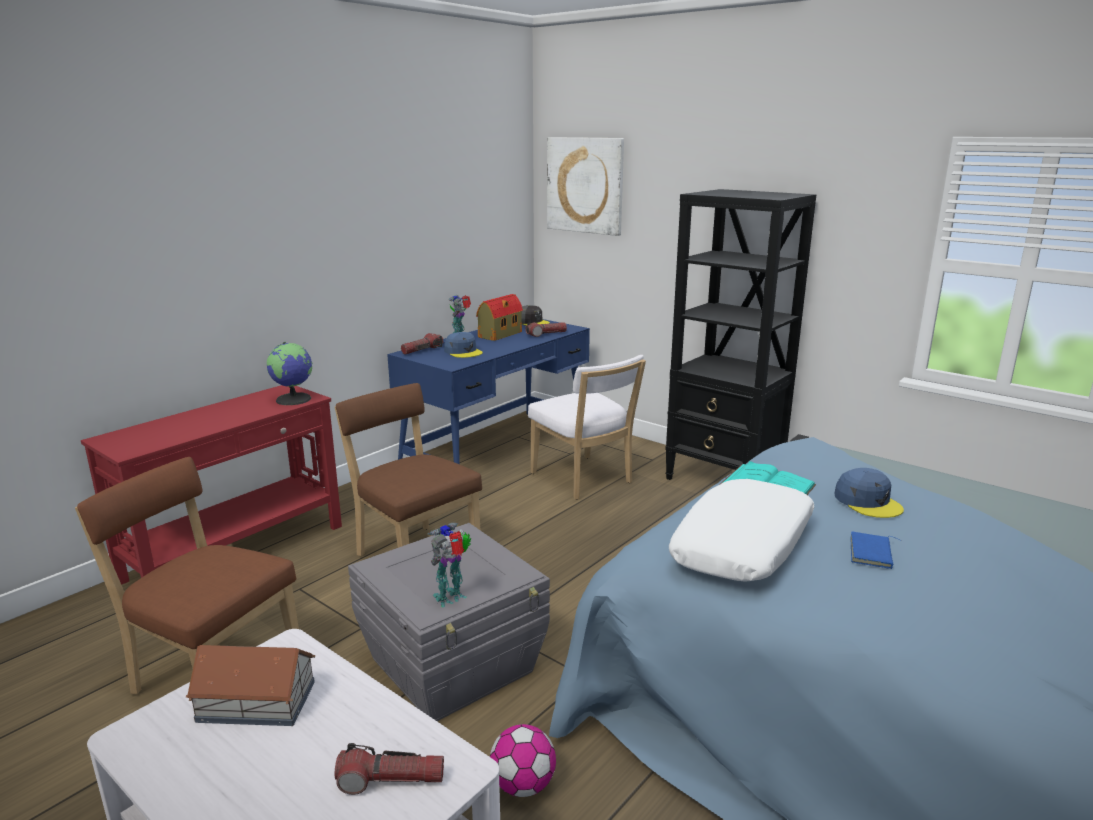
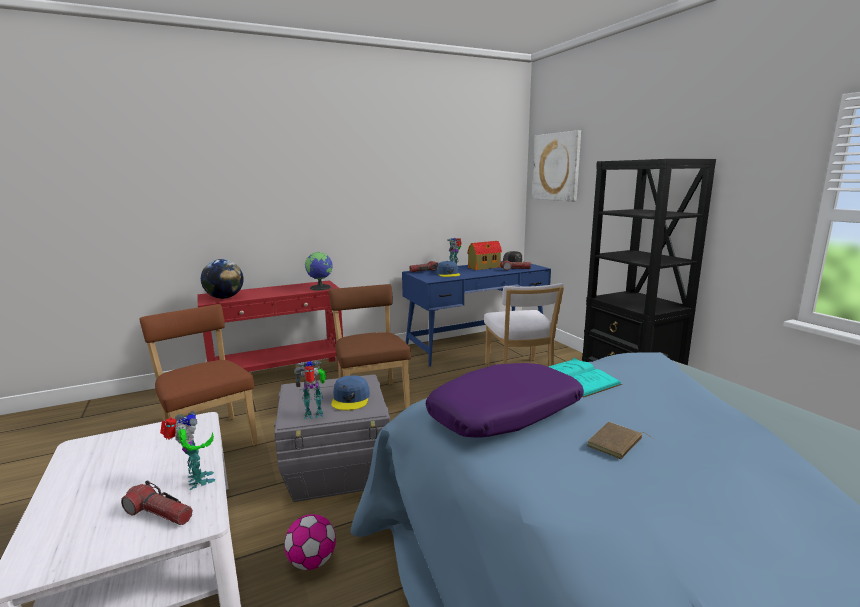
camera: 25 degrees right, 5 degrees down
toy house [186,645,315,726] -> none
white pillow [669,479,814,582] -> purple pillow [426,363,584,438]
blue cap [834,468,904,518] -> blue cap moved to [331,375,370,410]
blue book [851,532,902,569] -> brown book [587,422,653,459]
none -> toy robot [160,411,216,490]
none -> globe [201,259,244,299]

